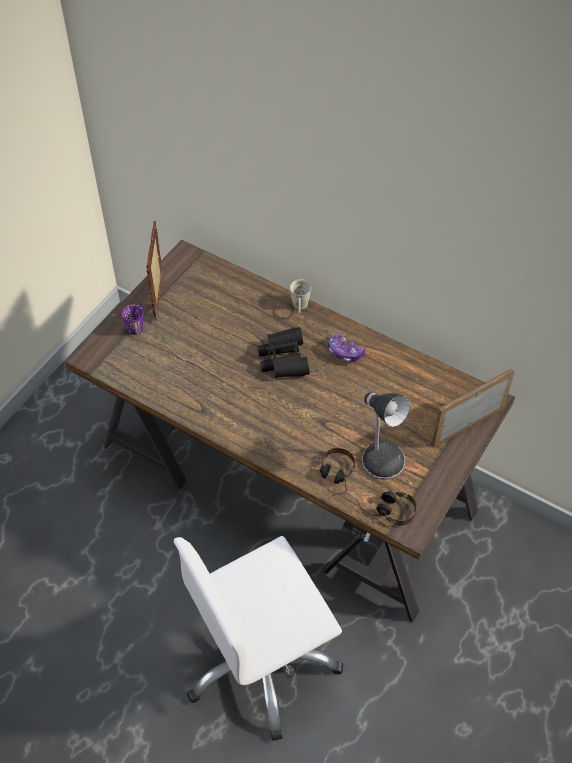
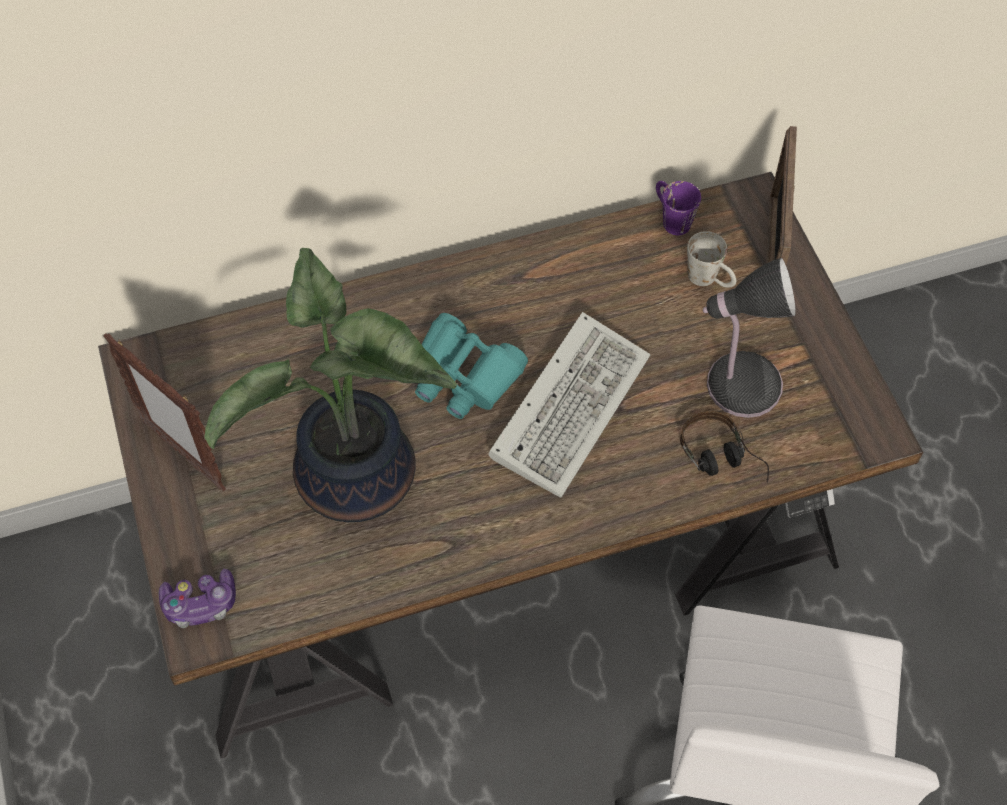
camera: 50 degrees left, 5 degrees up
purple mug [122,303,144,335] -> purple mug moved to [656,181,701,235]
black binoculars [257,327,310,378] -> turquoise binoculars [415,313,528,419]
white mug [290,280,311,314] -> white mug moved to [687,231,736,288]
game controller [328,333,366,362] -> game controller moved to [159,569,236,628]
headphones [356,490,417,525] -> none
none -> potted plant [204,248,457,522]
none -> keyboard [488,312,650,497]

